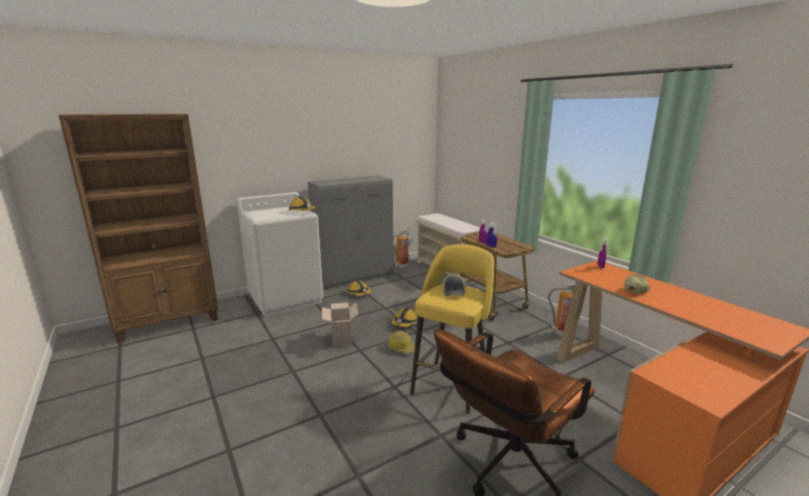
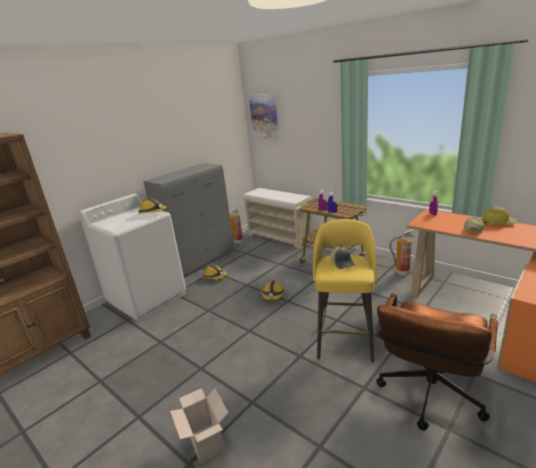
camera: 15 degrees left, 5 degrees up
cardboard box [322,303,358,347] -> cardboard box moved to [170,388,228,464]
hard hat [388,330,415,353] -> hard hat moved to [481,207,517,224]
none -> picture [249,94,279,140]

